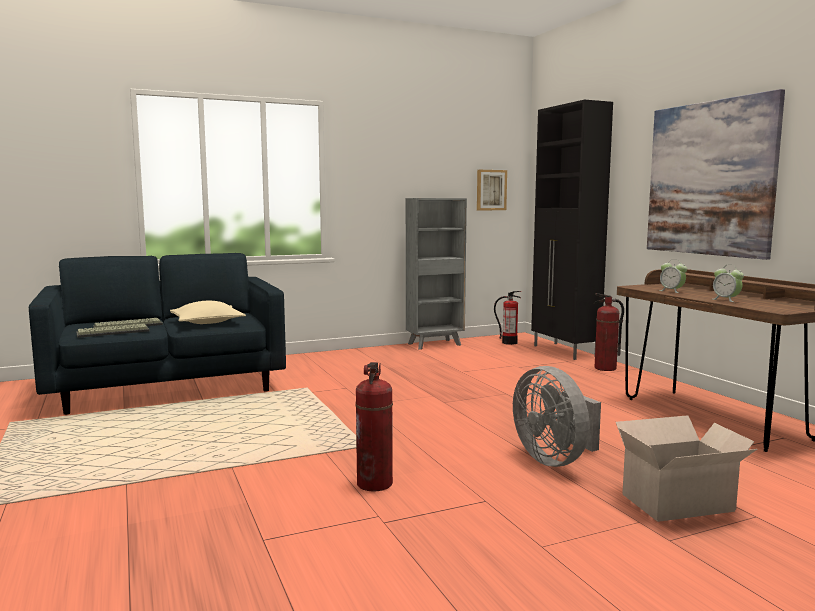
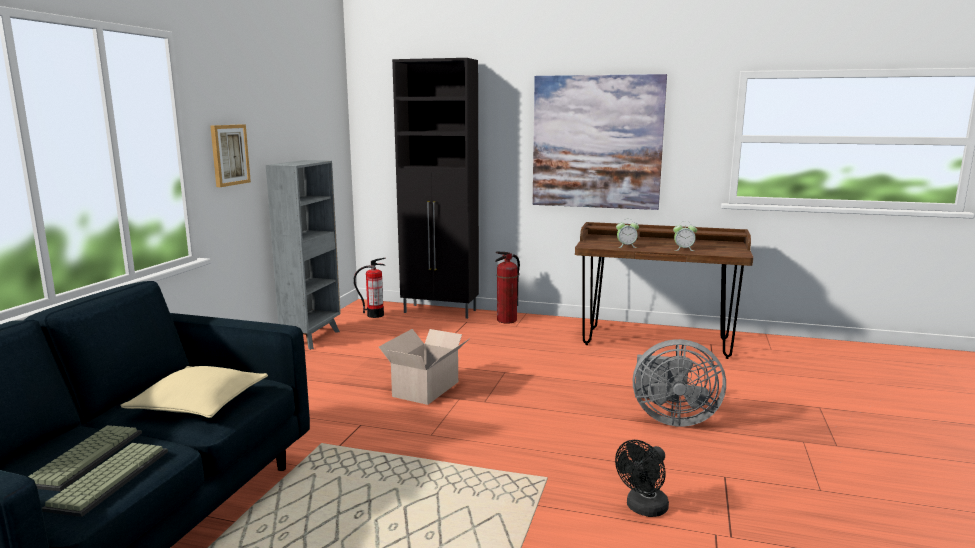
camera: 50 degrees left, 5 degrees up
fire extinguisher [355,362,393,491] -> black fan [615,440,669,517]
picture [477,170,507,210] -> picture moved to [210,124,251,187]
cardboard box [616,415,757,522] -> cardboard box moved to [379,329,469,405]

